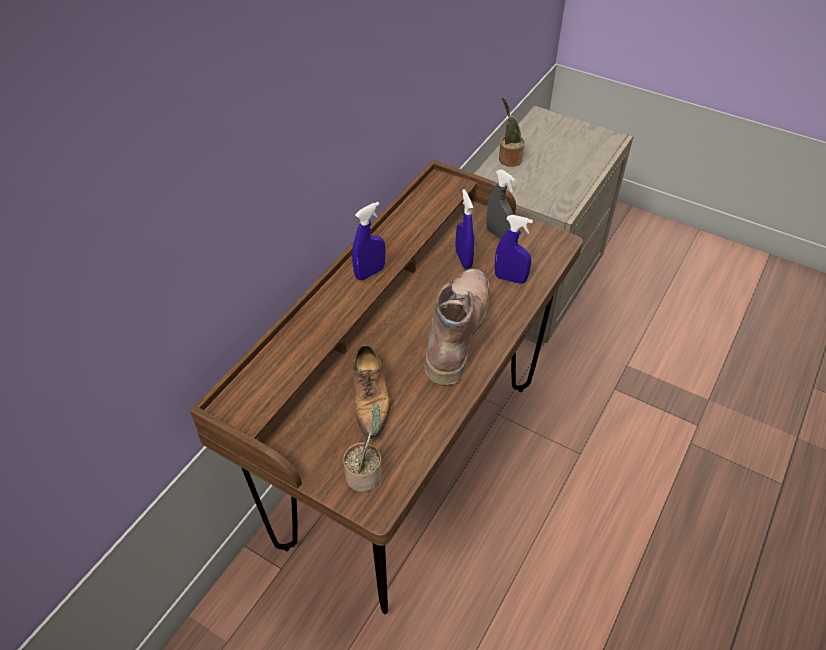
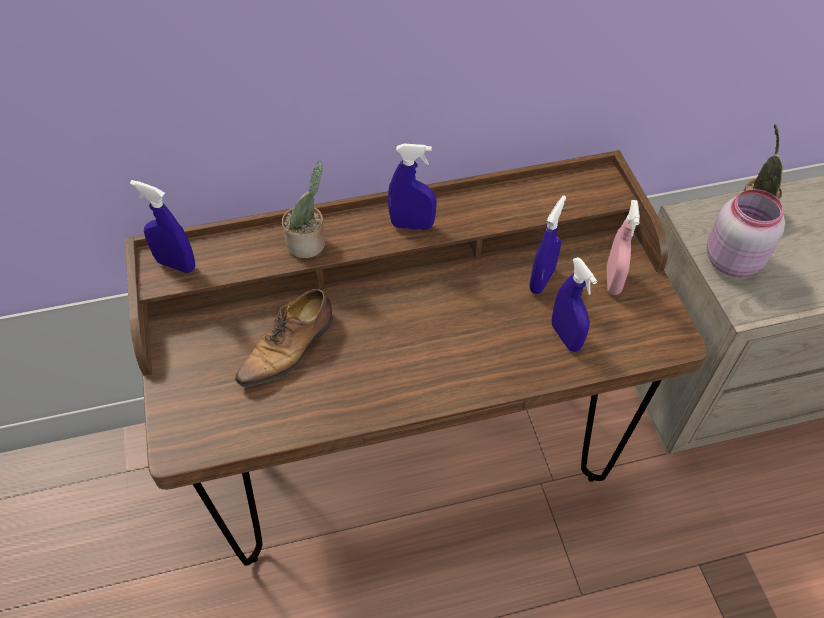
camera: 45 degrees right, 5 degrees up
potted plant [343,402,382,492] -> potted plant moved to [282,161,325,258]
brown boot [425,269,490,385] -> none
grey spray bottle [486,170,516,240] -> pink spray bottle [606,200,640,295]
none -> blue spray bottle [130,180,195,273]
none -> pink jar [707,189,785,277]

